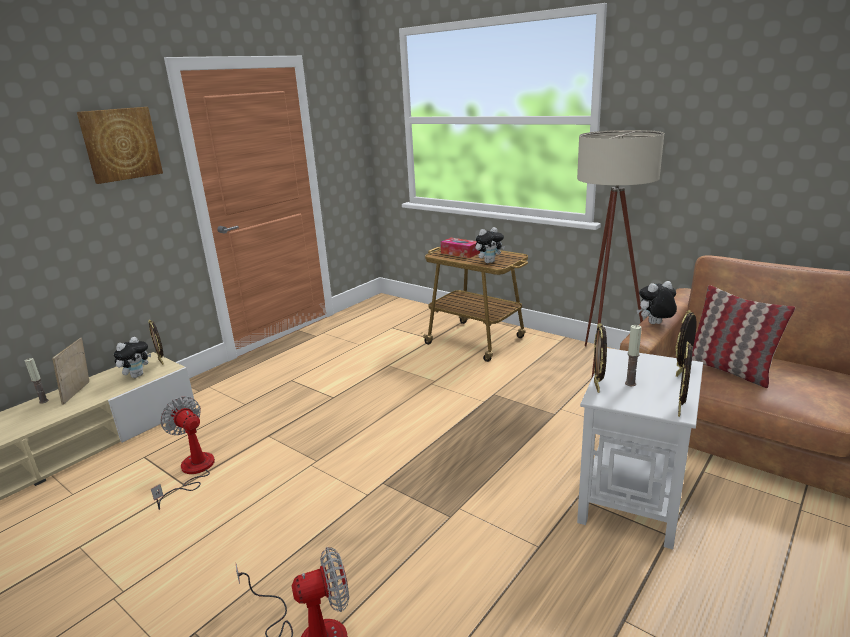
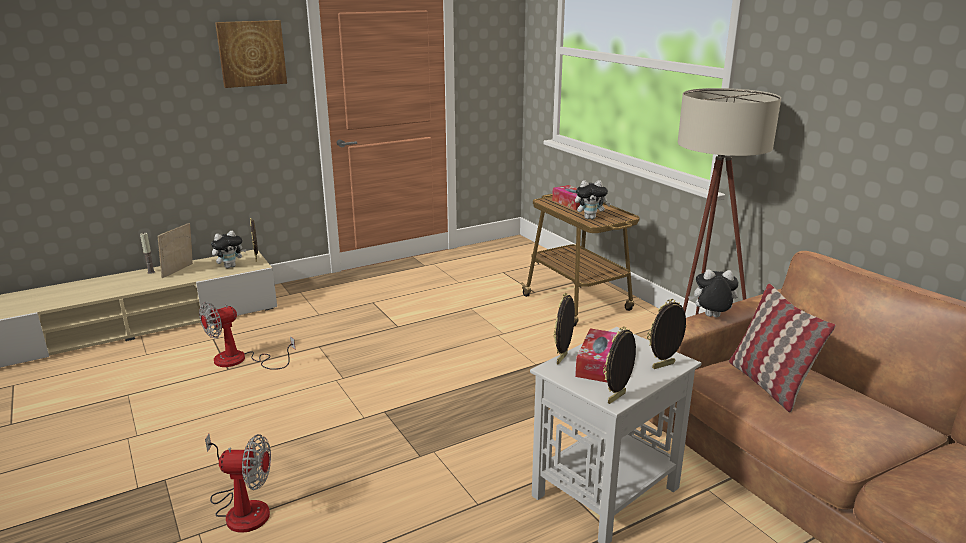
camera: 20 degrees right, 0 degrees up
fan [151,396,215,510] -> fan turned 105 degrees counterclockwise [199,302,295,370]
candle [625,325,642,386] -> tissue box [575,328,617,382]

